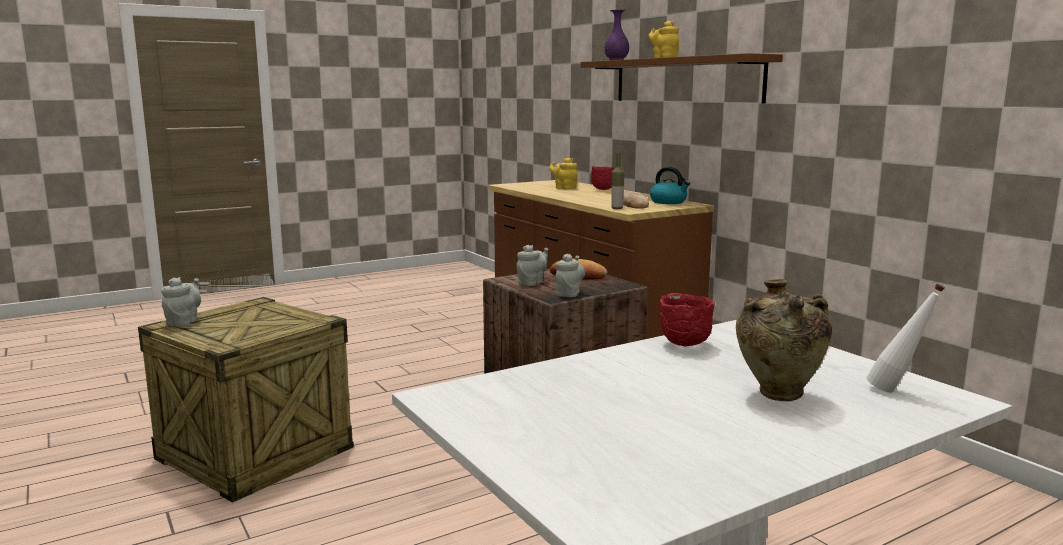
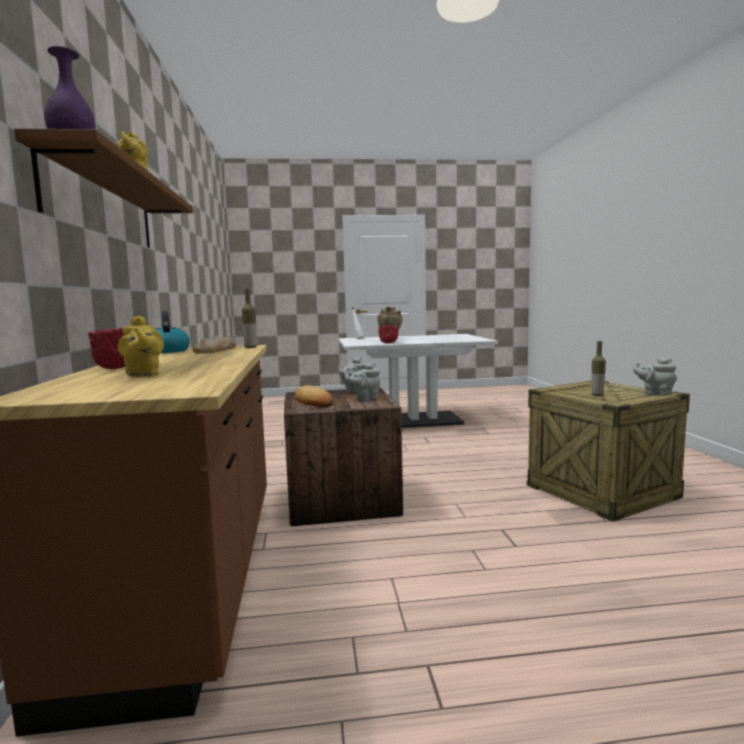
camera: 155 degrees left, 5 degrees down
grey teapot [161,277,201,327] -> grey teapot turned 90 degrees clockwise [633,358,677,396]
none -> bottle [591,341,606,396]

